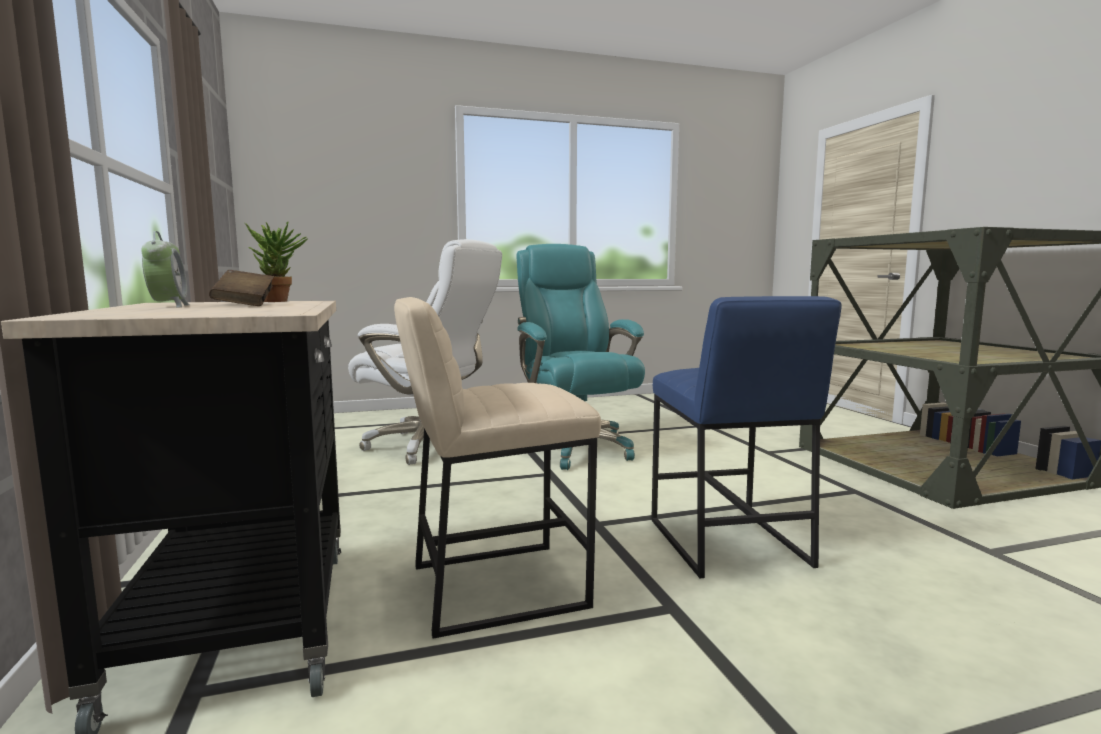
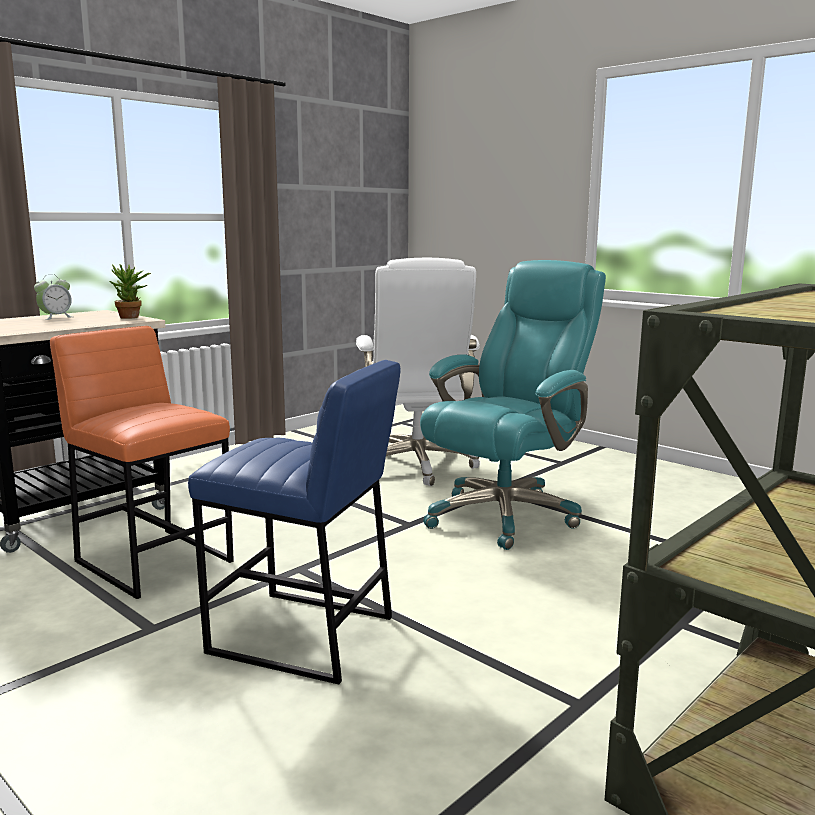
camera: 60 degrees right, 5 degrees up
brown book [209,270,274,306] -> none
beige chair [394,297,601,639] -> orange chair [50,326,234,599]
blue chair [651,296,842,578] -> blue chair turned 120 degrees counterclockwise [188,360,401,684]

